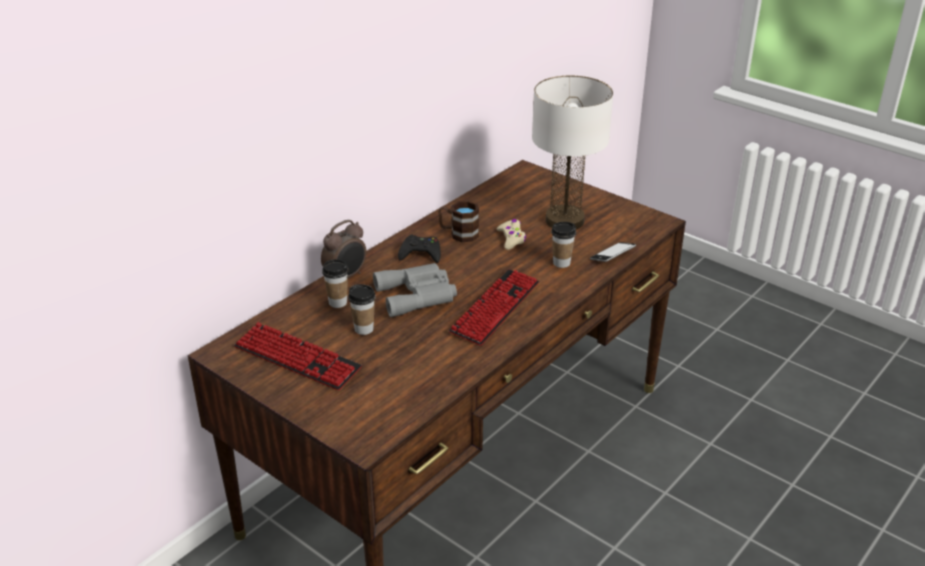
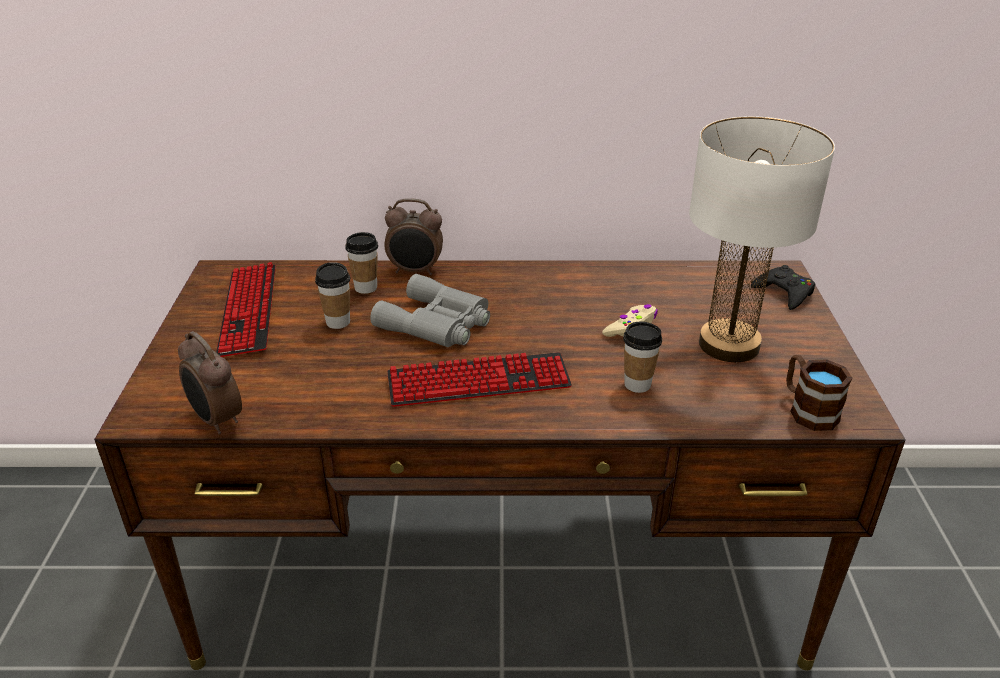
camera: 50 degrees right, 0 degrees up
black game controller [398,235,441,263] -> black game controller moved to [751,265,815,310]
brown mug [439,201,479,242] -> brown mug moved to [786,355,852,431]
phone [590,242,636,262] -> none
none -> alarm clock [178,331,242,435]

